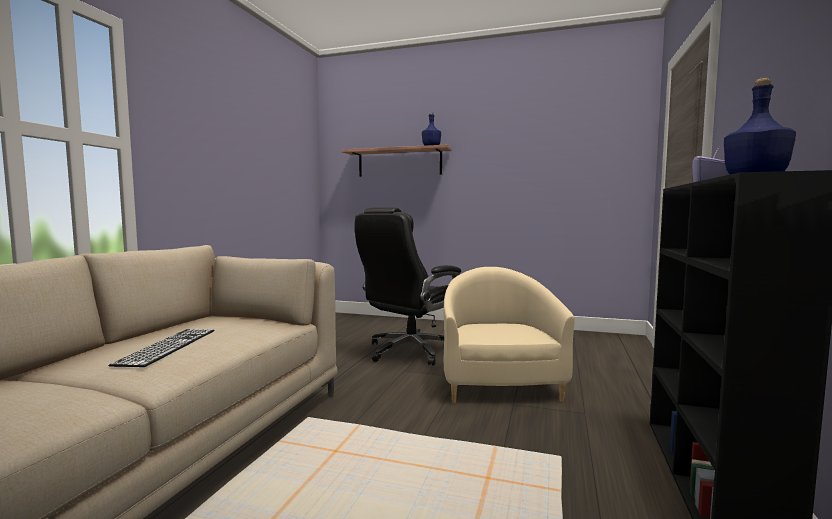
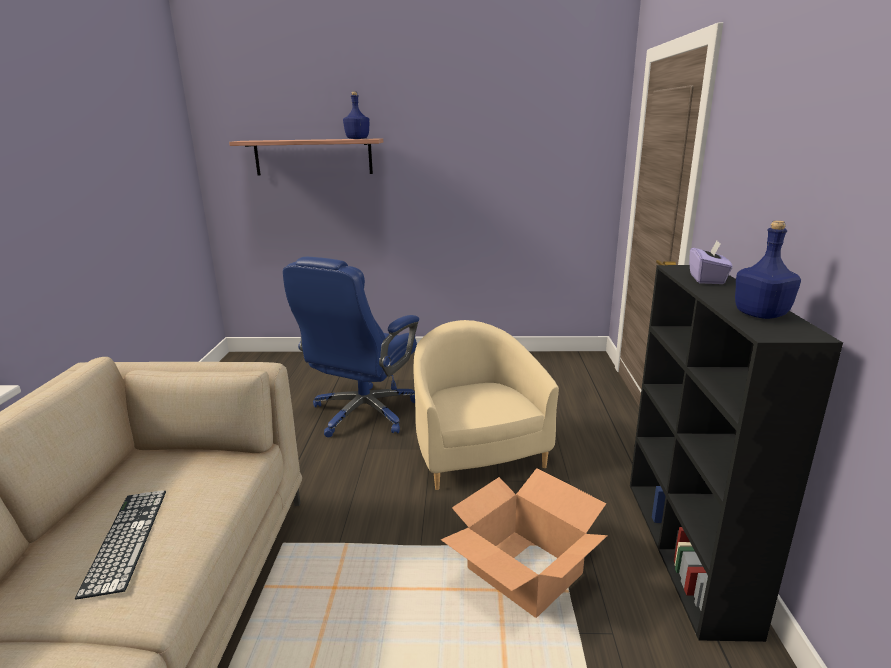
camera: 15 degrees left, 15 degrees up
black office chair [355,207,461,365] -> blue office chair [283,257,419,437]
none -> cardboard box [441,468,608,618]

